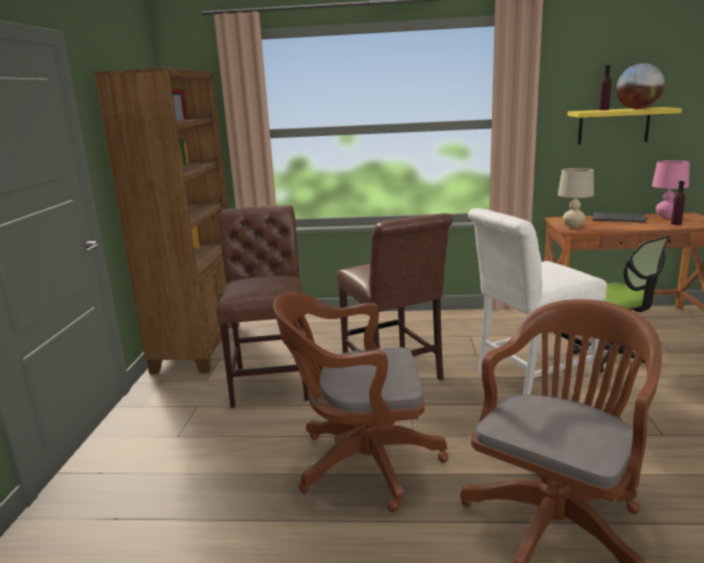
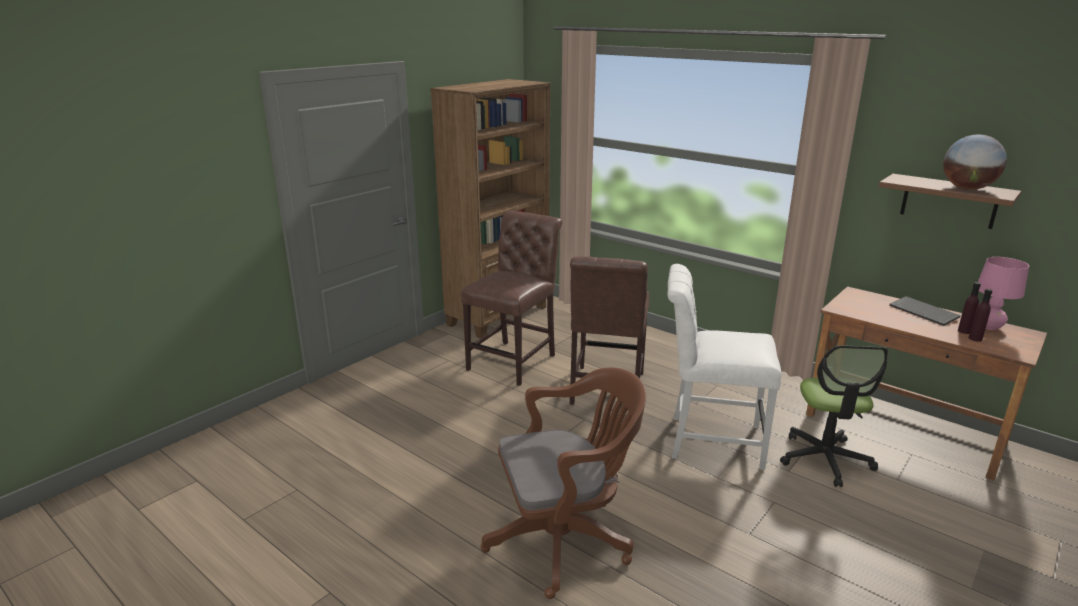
camera: 35 degrees right, 5 degrees up
brown office chair [273,292,448,512] -> none
beige table lamp [558,168,594,228] -> none
yellow shelf [567,107,682,145] -> brown shelf [879,174,1022,229]
purple bottle [599,65,611,110] -> purple bottle moved to [958,282,981,334]

